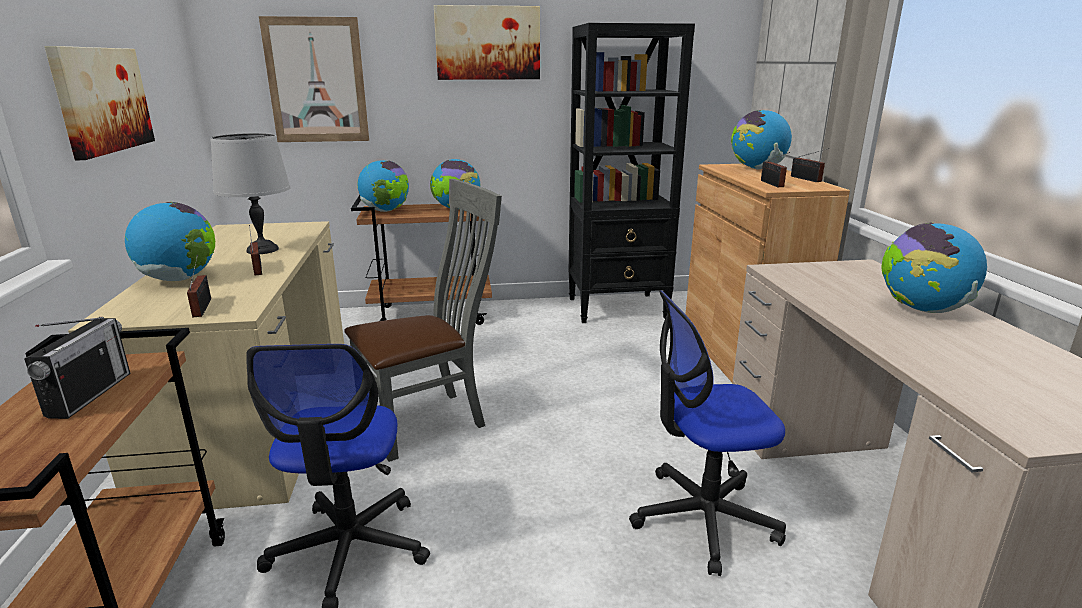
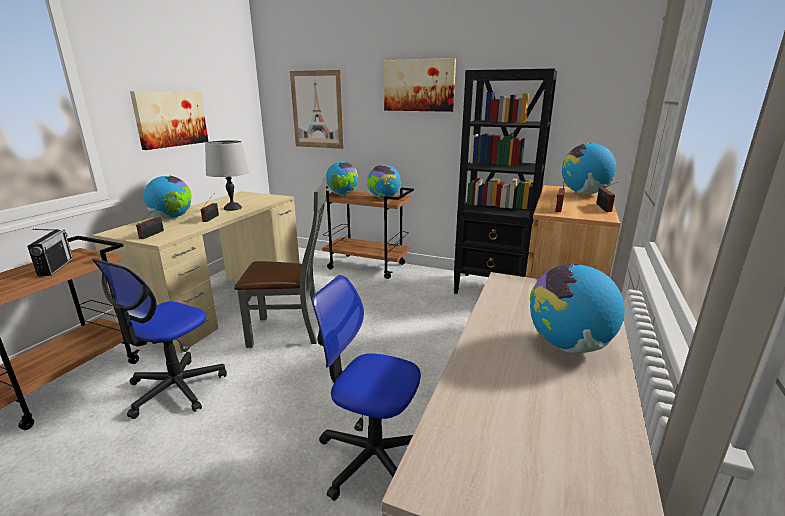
camera: 30 degrees right, 0 degrees up
radio [24,317,130,419] -> radio turned 45 degrees counterclockwise [27,229,73,277]

